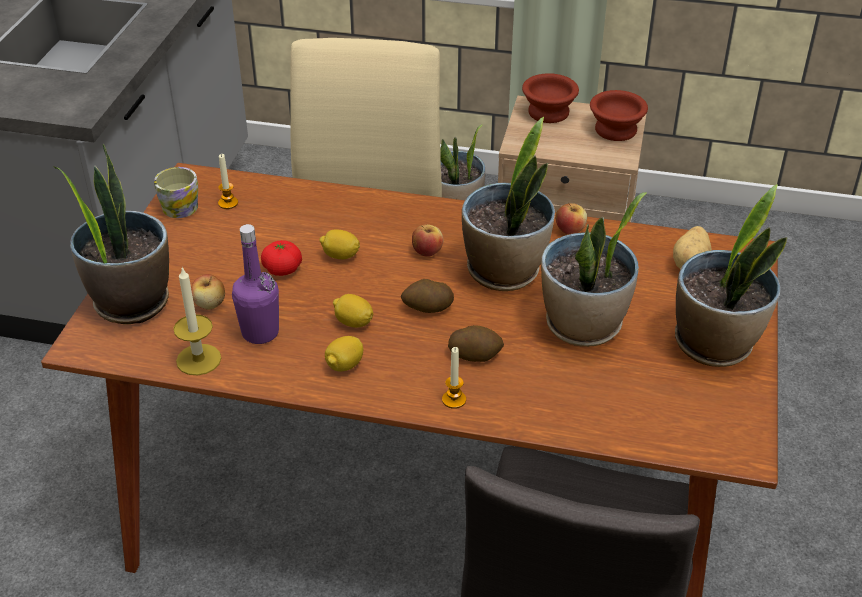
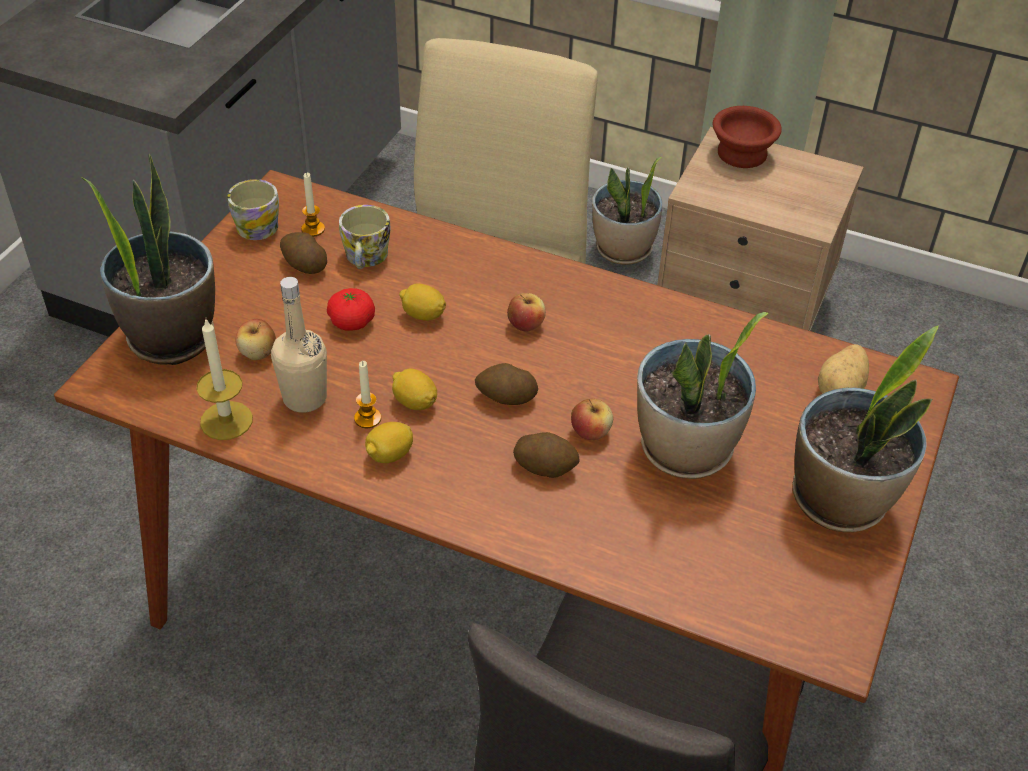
camera: 10 degrees right, 5 degrees up
purple bottle [232,224,279,344] -> beige bottle [271,277,327,413]
candle [442,347,466,409] -> candle moved to [354,361,381,428]
potted plant [462,117,555,291] -> none
apple [555,202,587,234] -> apple moved to [571,399,613,440]
brown bowl [590,90,648,141] -> none
none -> potato [280,232,327,274]
none -> mug [339,205,391,269]

